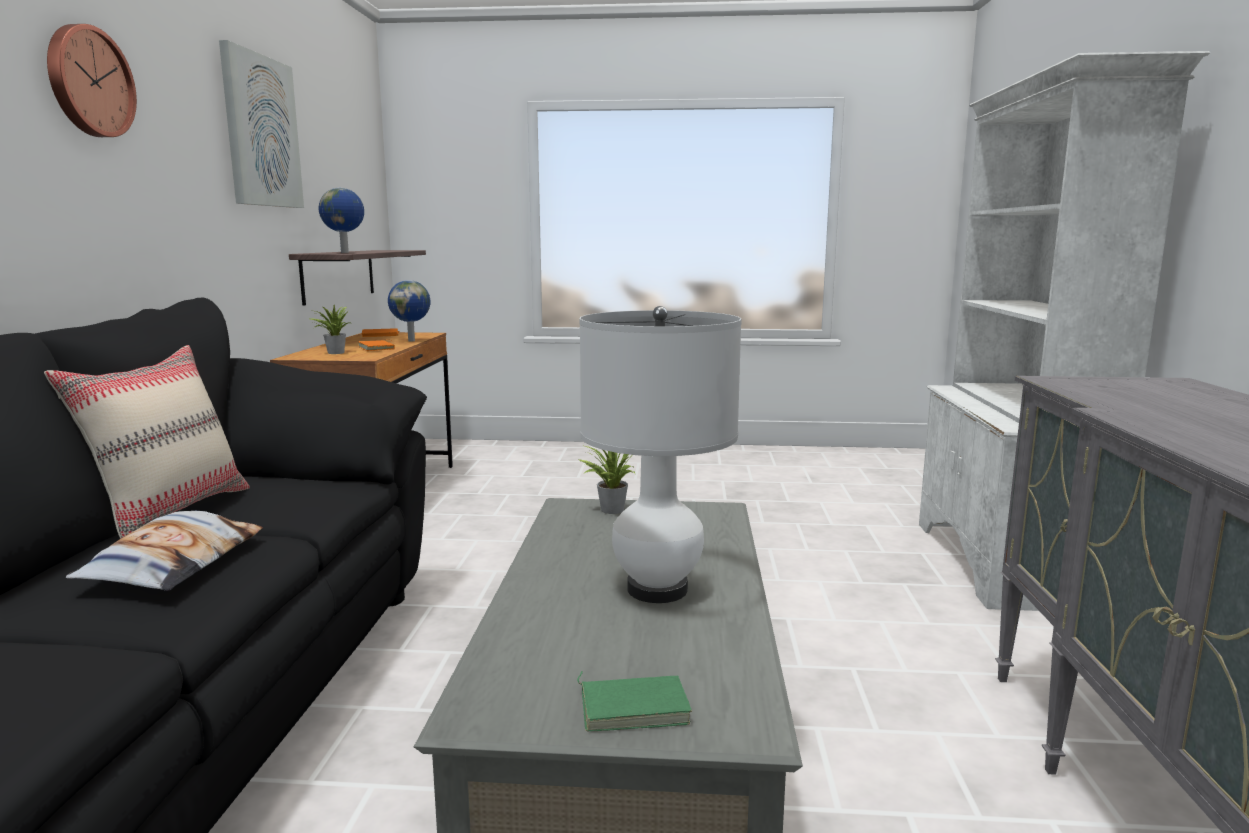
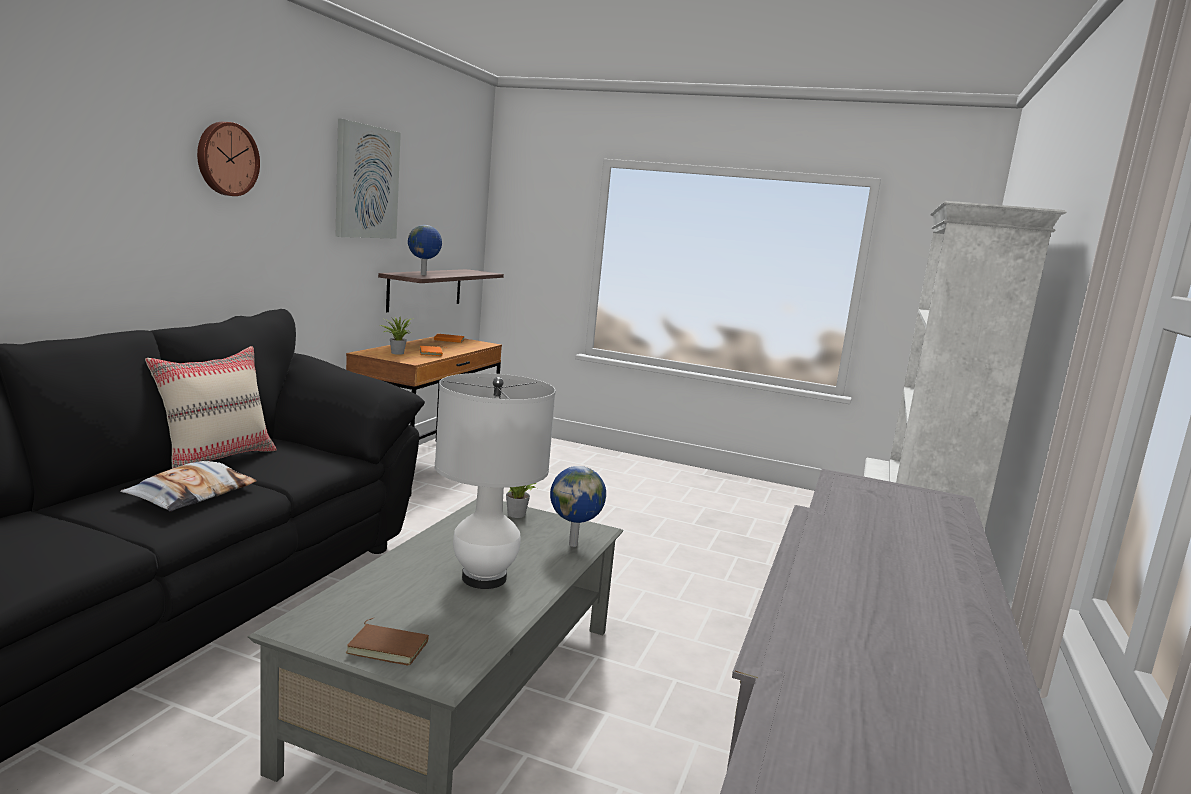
camera: 15 degrees right, 0 degrees up
globe [388,280,431,341] -> globe moved to [550,466,606,547]
green book [577,671,692,731] -> brown book [345,618,429,666]

